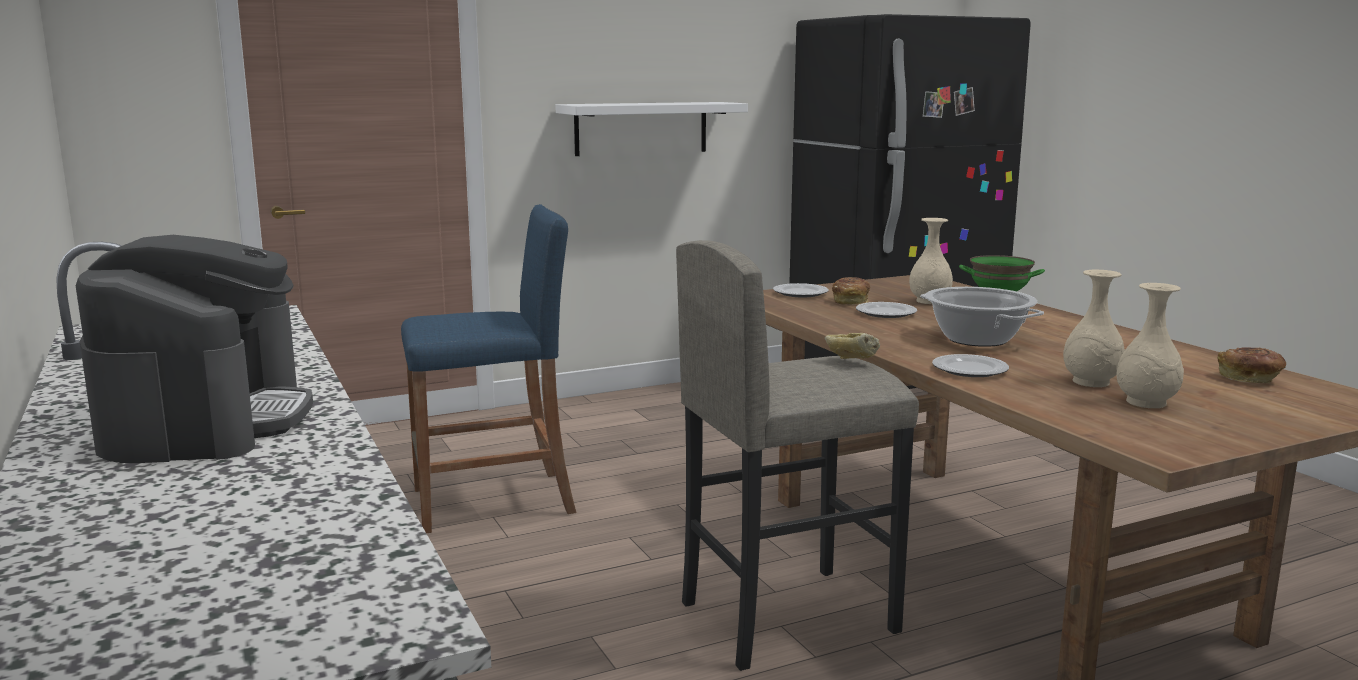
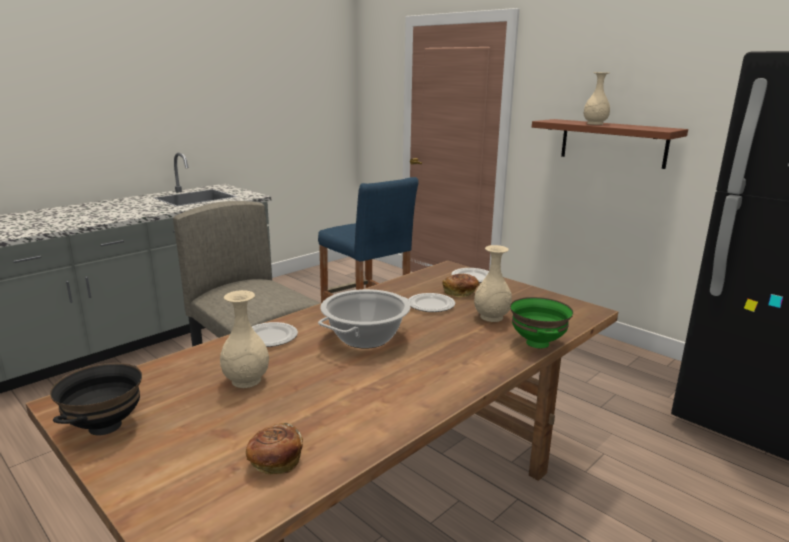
camera: 70 degrees right, 5 degrees up
coffee machine [76,235,313,463] -> none
white shelf [555,102,748,156] -> brown shelf [532,119,688,169]
bread [825,333,880,359] -> none
beige vase [1116,283,1184,408] -> beige vase moved to [584,72,610,125]
none -> black bowl [50,363,142,436]

